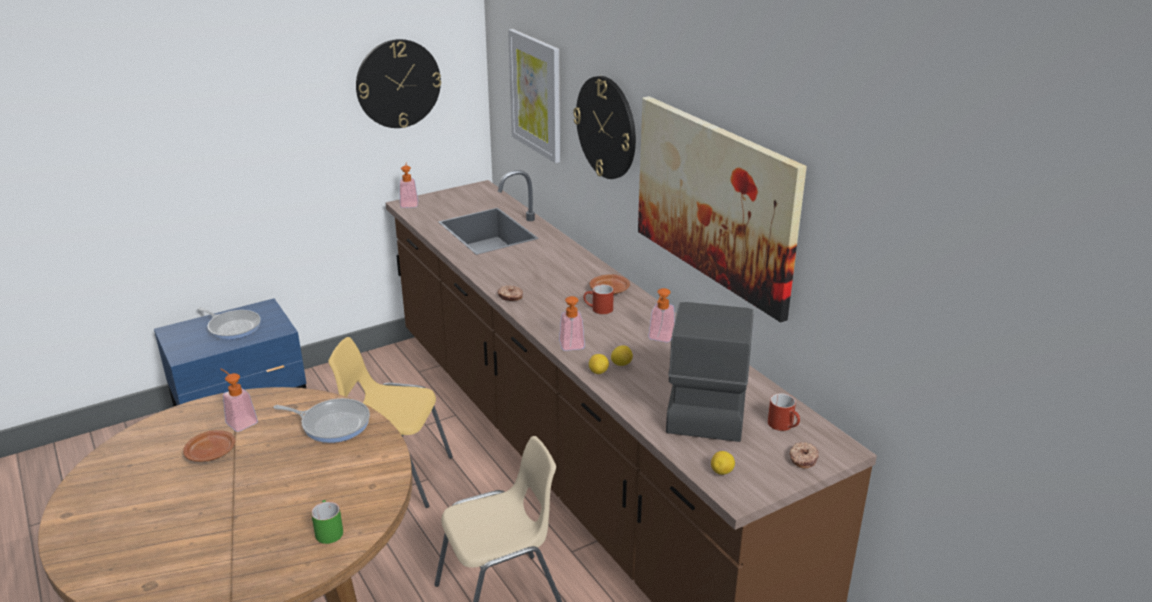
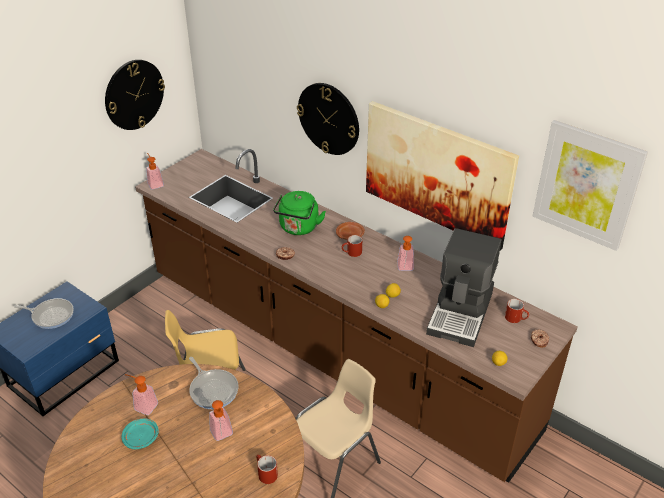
camera: 20 degrees left, 10 degrees up
brown plate [183,430,236,462] -> turquoise plate [122,419,159,449]
frying pan [273,398,370,443] -> frying pan turned 60 degrees clockwise [189,357,239,409]
green mug [311,500,343,544] -> red mug [256,455,278,484]
picture [508,29,560,163] -> picture moved to [533,120,648,251]
soap dispenser [559,296,585,351] -> soap dispenser moved to [209,400,233,441]
coffee machine [666,302,753,442] -> coffee machine turned 150 degrees counterclockwise [426,228,502,347]
none -> green kettle [273,191,326,235]

